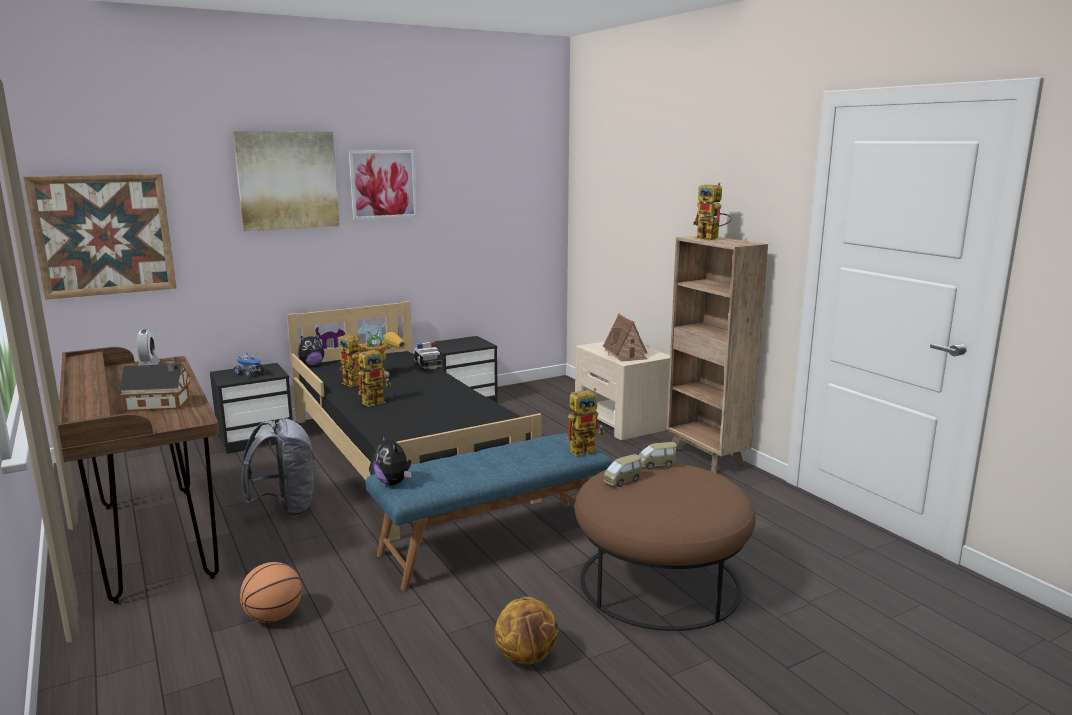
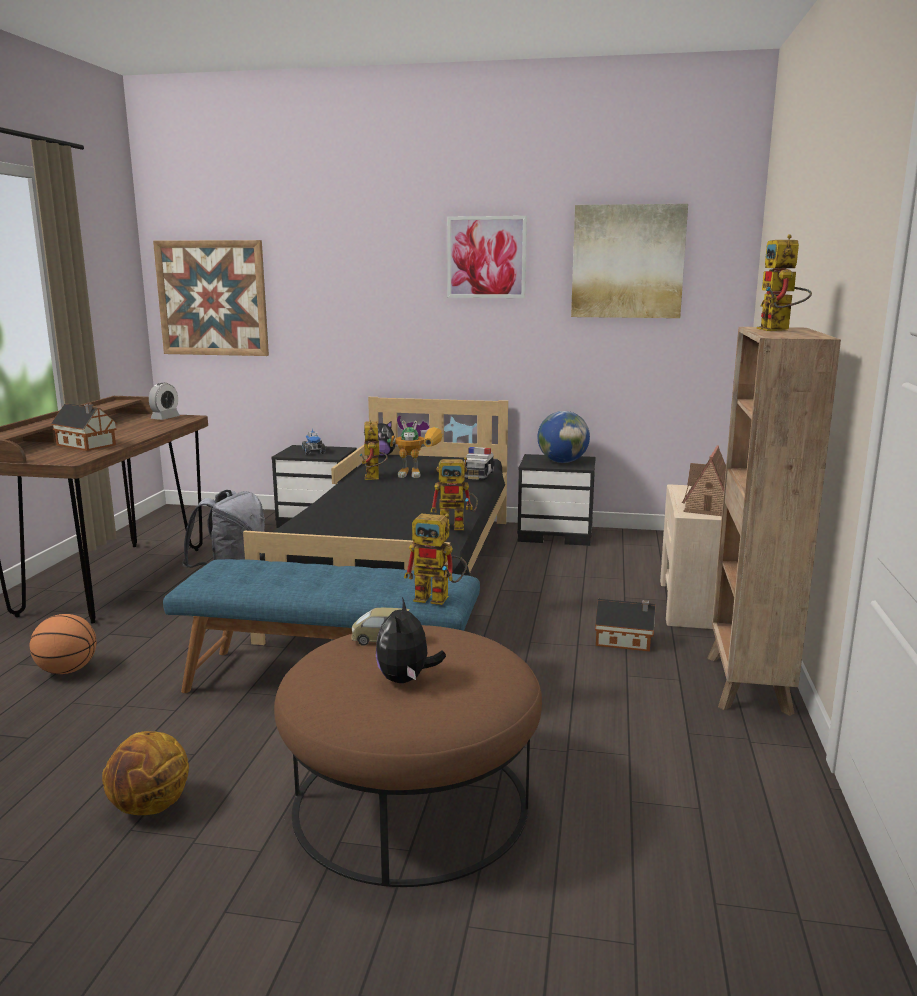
camera: 40 degrees right, 0 degrees up
picture [233,131,339,231] -> picture moved to [571,204,688,318]
toy robot [358,348,391,407] -> toy robot moved to [430,457,478,530]
plush toy [374,434,411,485] -> plush toy moved to [376,597,446,683]
toy car [639,442,677,470] -> none
none -> globe [537,411,590,463]
none -> toy house [595,599,656,651]

